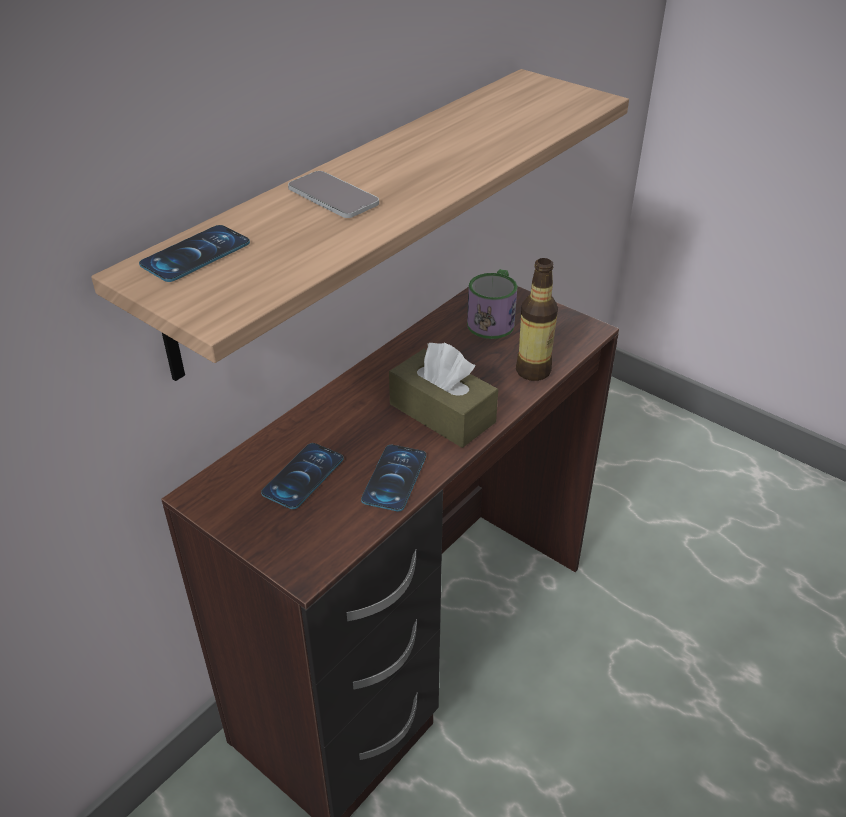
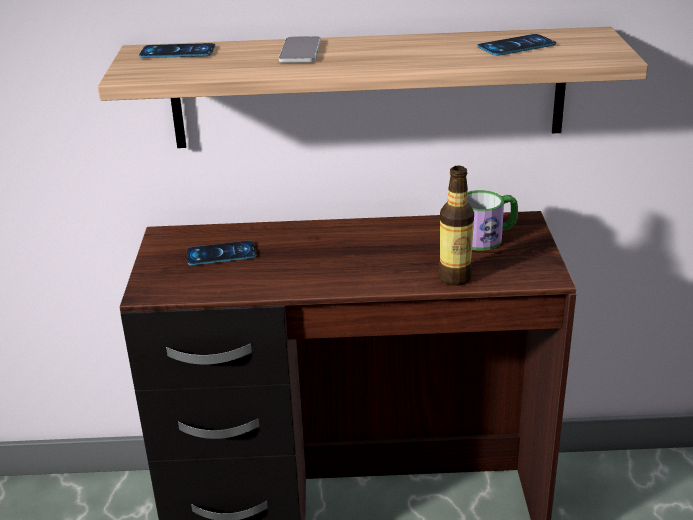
camera: 50 degrees right, 10 degrees down
phone [361,445,426,512] -> phone moved to [477,34,556,56]
brown tissue box [389,343,498,448] -> none

